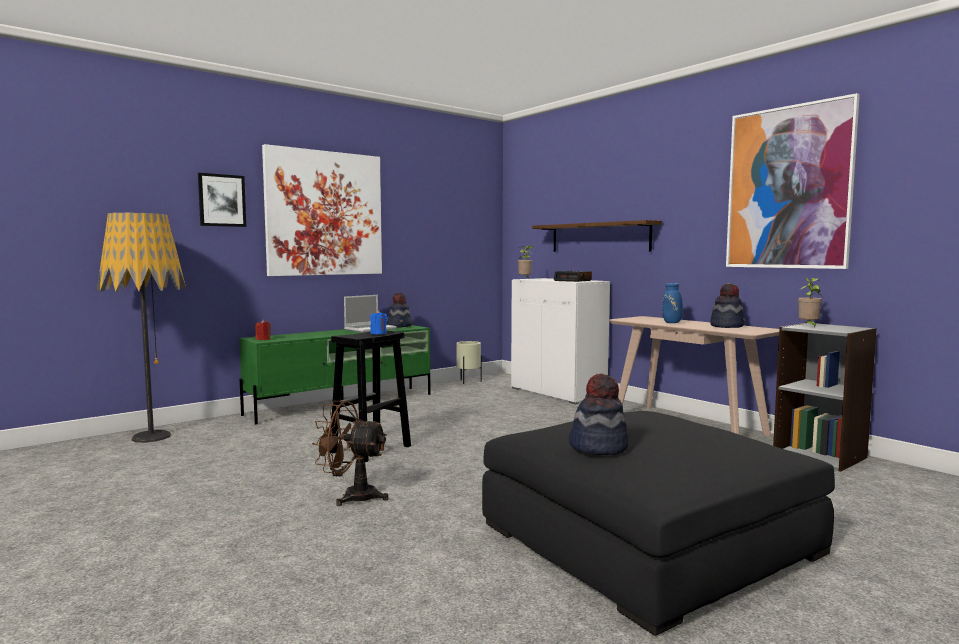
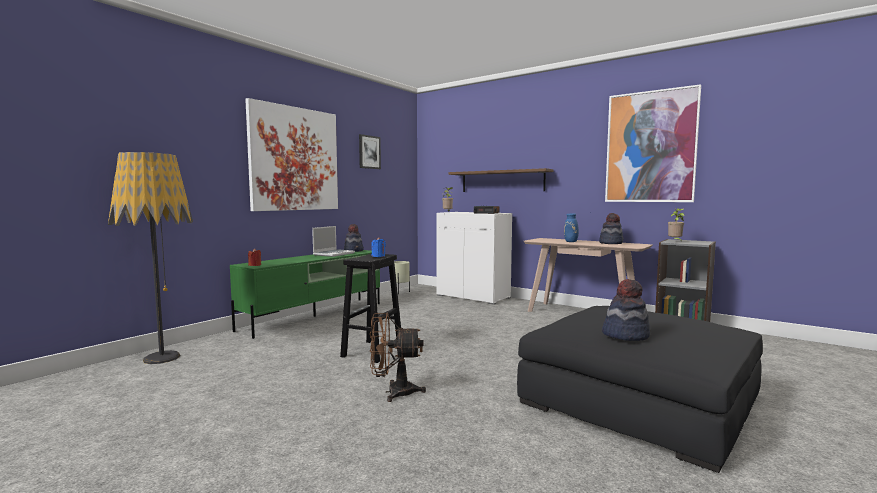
camera: 15 degrees left, 0 degrees up
picture [198,173,246,227] -> picture moved to [359,134,381,169]

